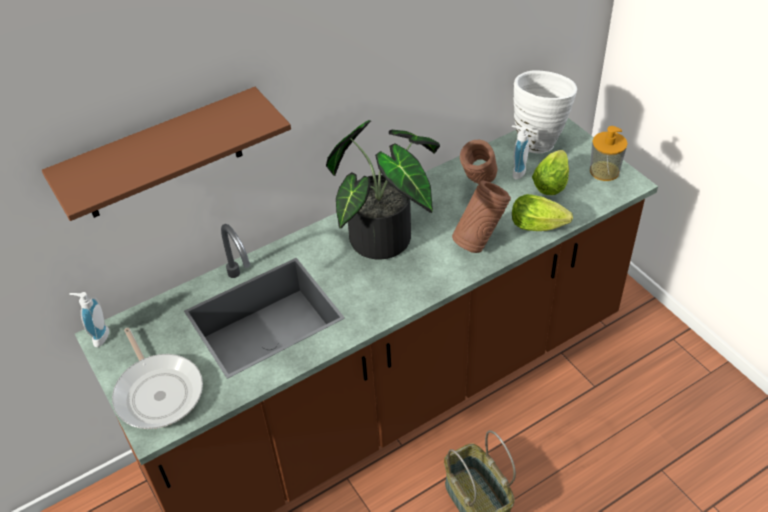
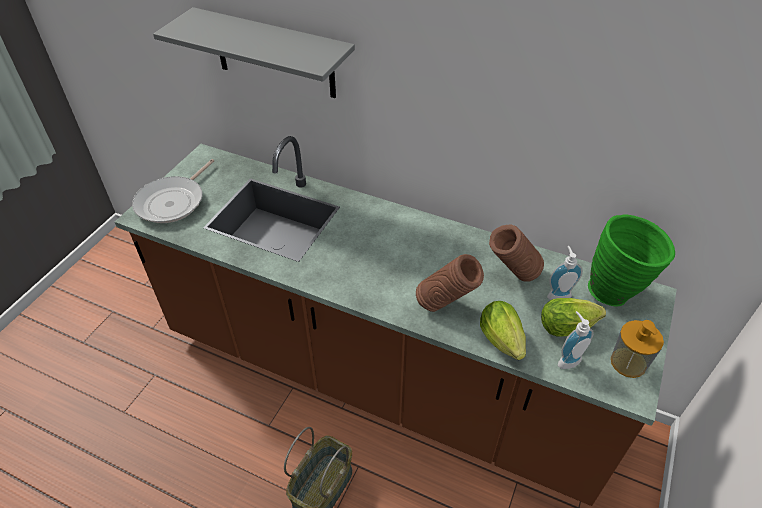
camera: 55 degrees right, 0 degrees up
brown shelf [42,87,291,221] -> grey shelf [153,7,355,98]
soap dispenser [70,292,109,347] -> soap dispenser moved to [558,311,594,369]
potted plant [326,120,440,259] -> none
white vase [514,70,577,153] -> green vase [588,215,675,307]

